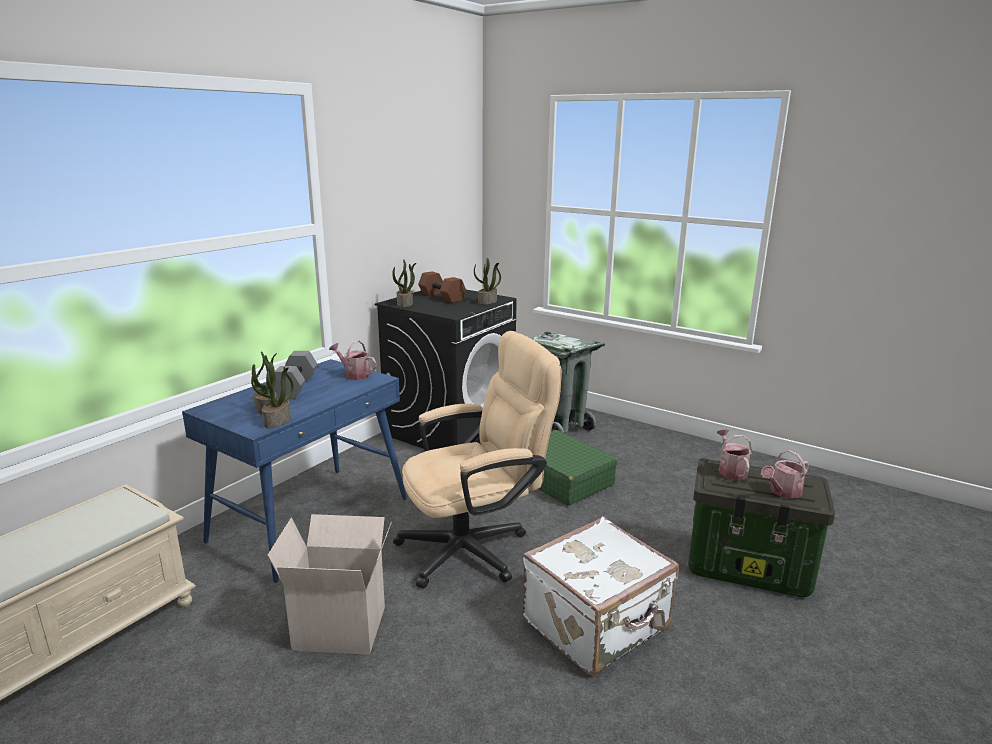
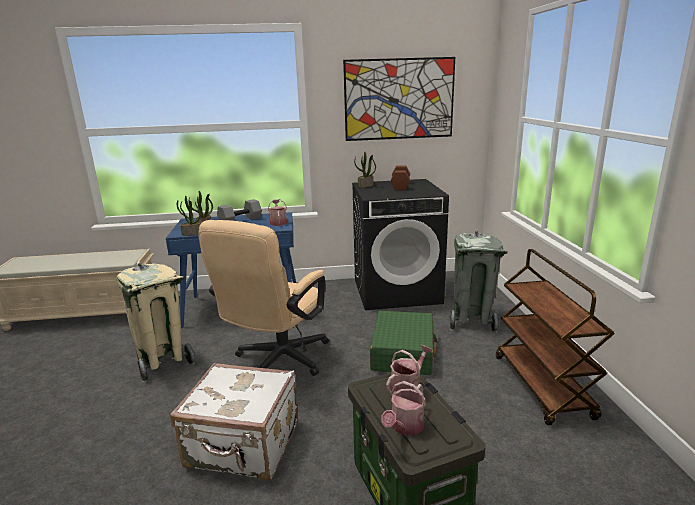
camera: 50 degrees right, 0 degrees up
cardboard box [268,514,392,655] -> beige trash can [116,263,195,383]
beige office chair [393,331,562,588] -> beige office chair turned 90 degrees clockwise [198,220,329,376]
potted plant [474,258,501,305] -> none
watering can [761,450,809,499] -> watering can turned 75 degrees counterclockwise [381,381,426,436]
none -> picture [343,57,455,141]
none -> brown cart [496,249,615,425]

